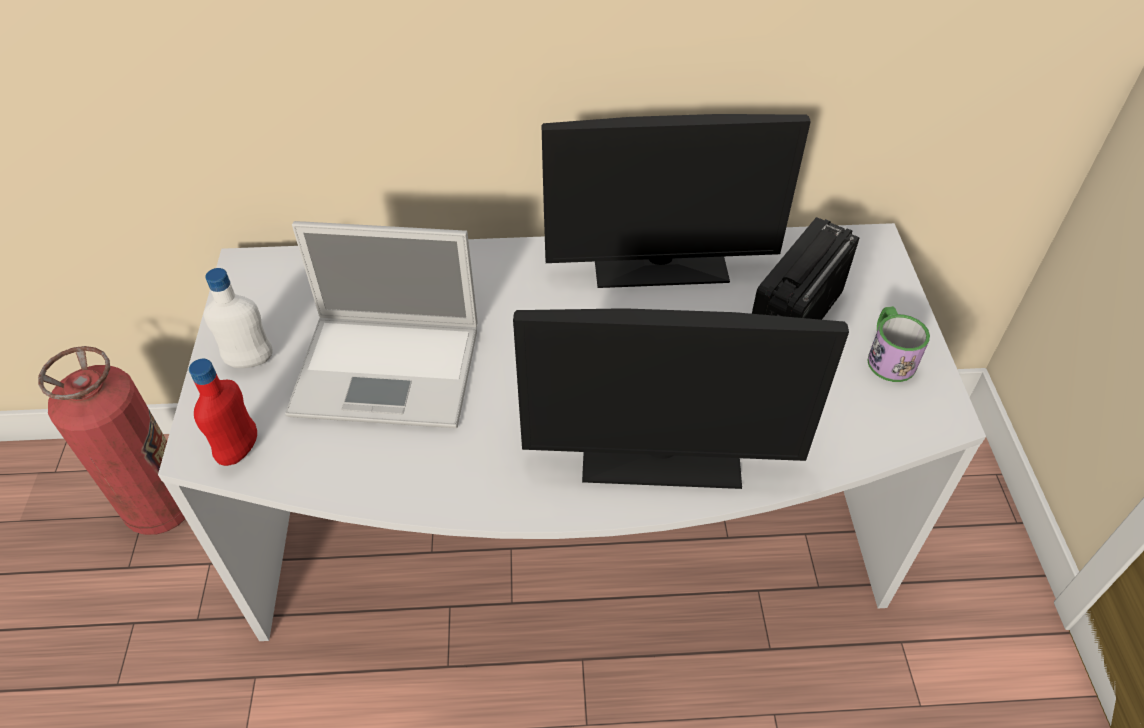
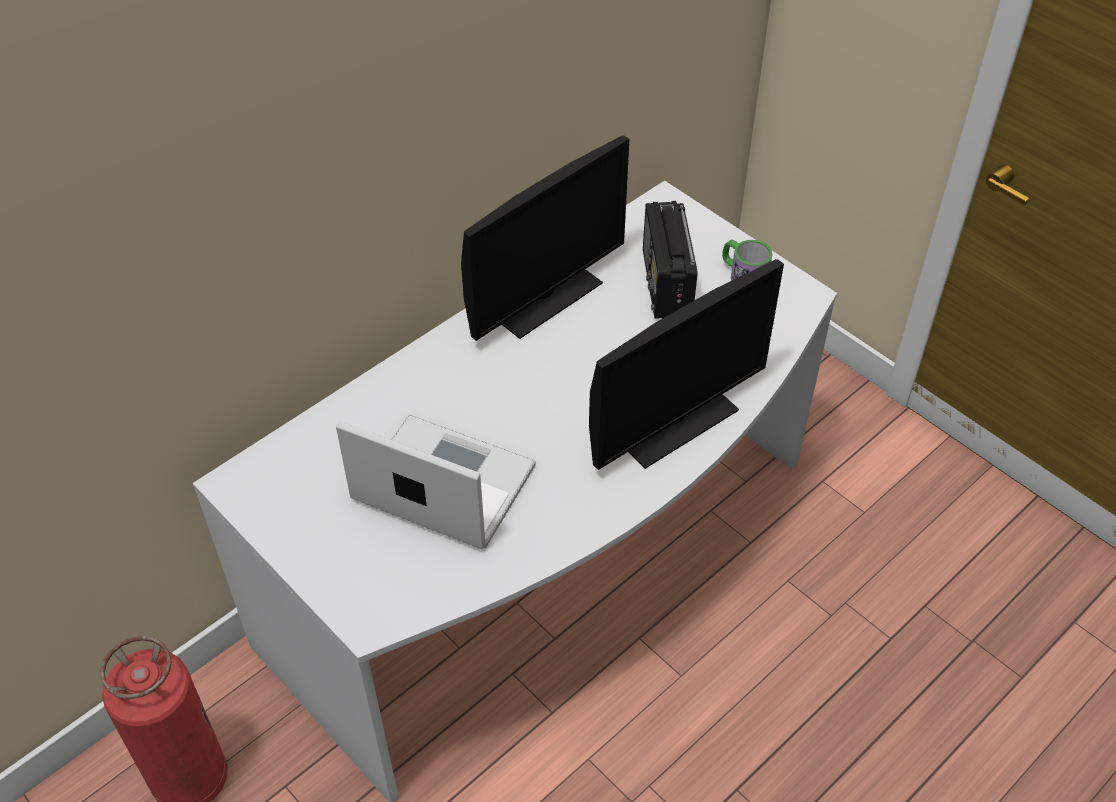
camera: 40 degrees left, 0 degrees up
red bottle [189,359,257,466] -> none
white bottle [203,268,273,368] -> none
laptop [285,221,478,428] -> laptop turned 120 degrees counterclockwise [336,414,536,549]

